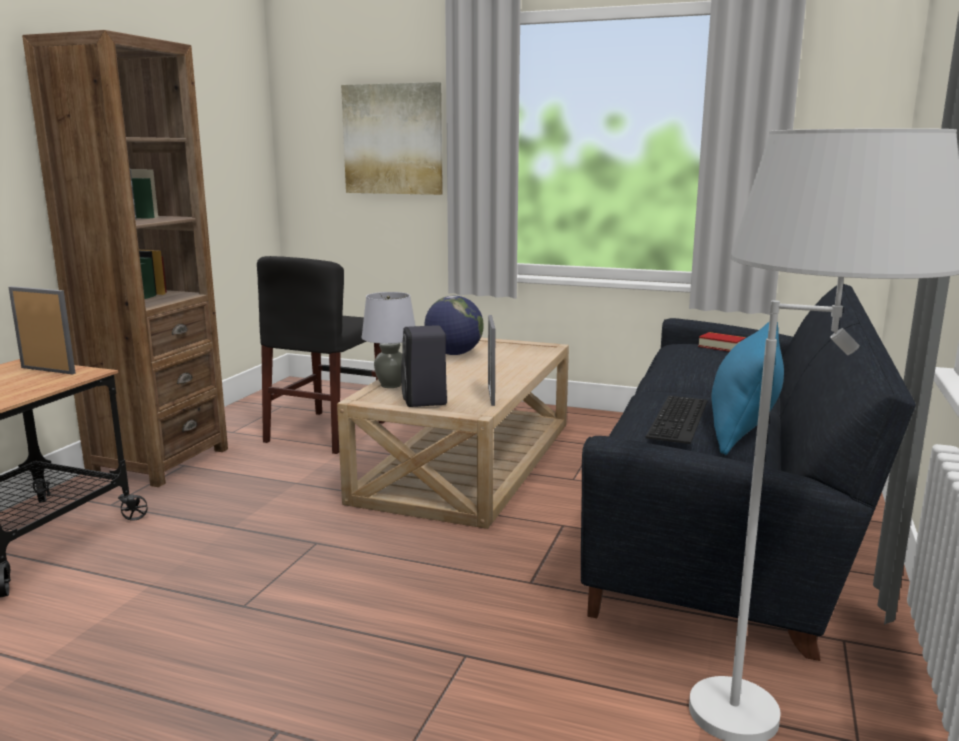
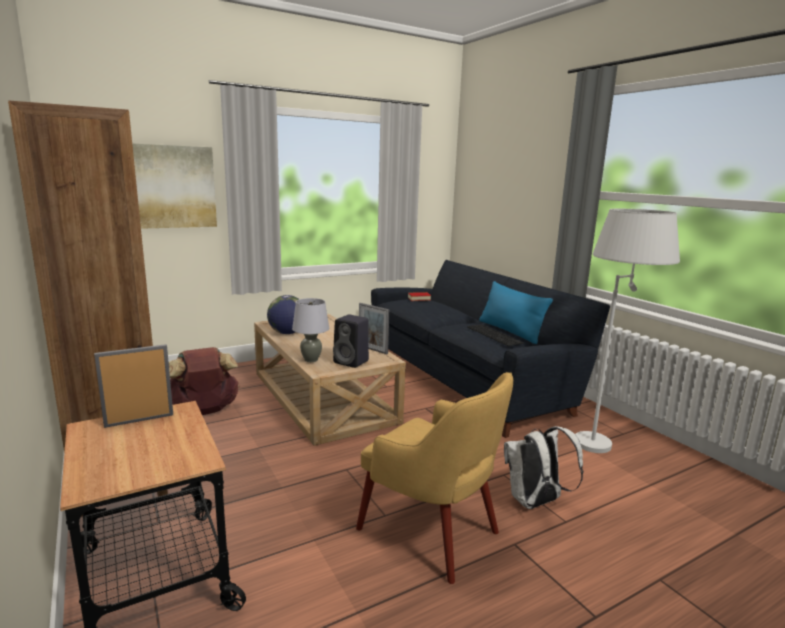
camera: 50 degrees left, 0 degrees up
black chair [257,256,385,454] -> brown backpack [169,347,239,415]
none -> yellow armchair [356,372,513,584]
none -> white backpack [504,426,583,509]

